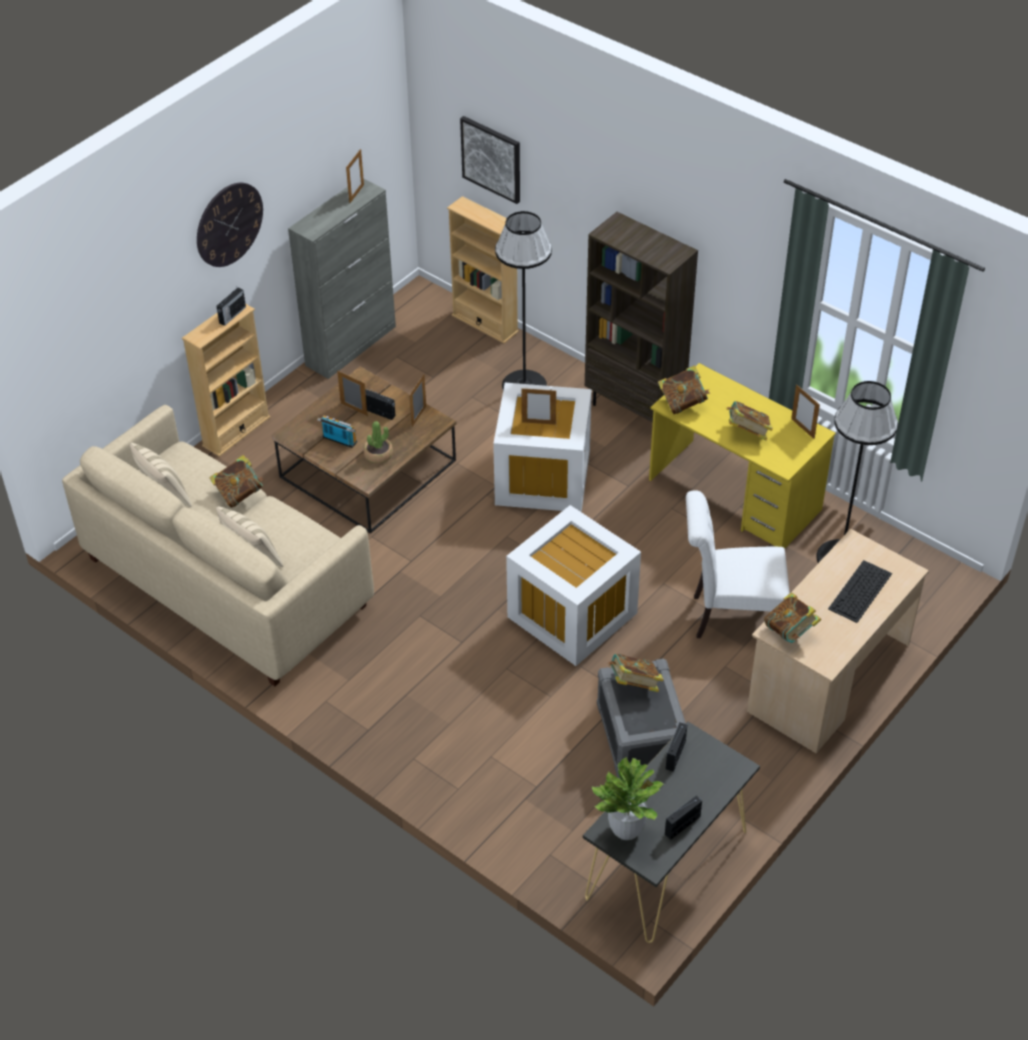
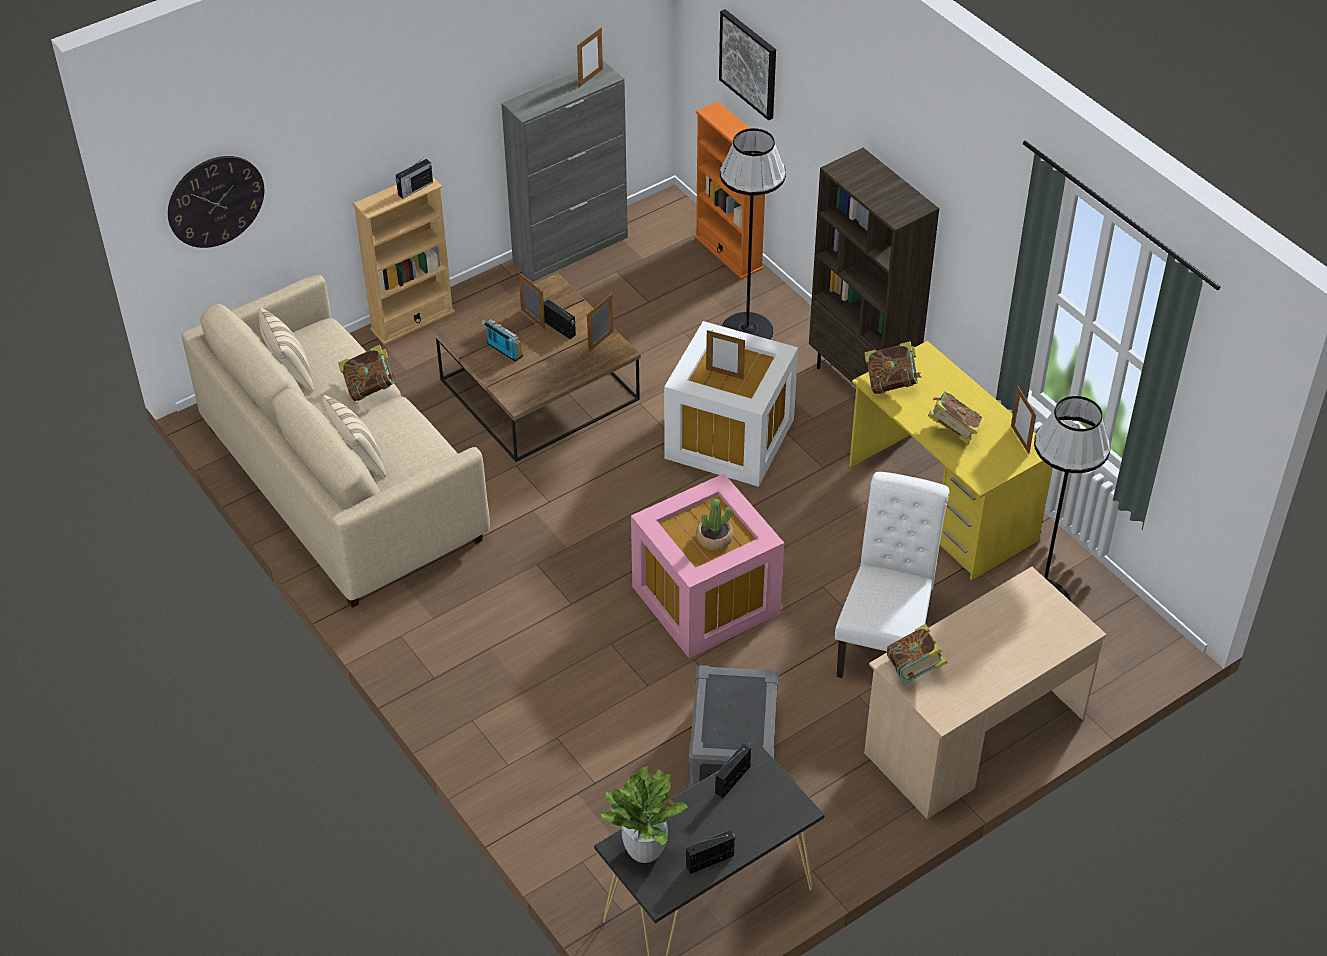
camera: 15 degrees right, 0 degrees up
wall clock [197,183,263,267] -> wall clock moved to [168,156,264,248]
potted plant [363,421,393,464] -> potted plant moved to [696,499,733,550]
beige bookcase [447,196,519,344] -> orange bookcase [694,102,765,279]
white storage box [506,505,641,666] -> pink storage box [631,473,784,658]
book [608,654,664,692] -> none
white chair [686,490,790,638] -> white chair turned 90 degrees clockwise [835,472,949,678]
keyboard [828,560,892,623] -> none

